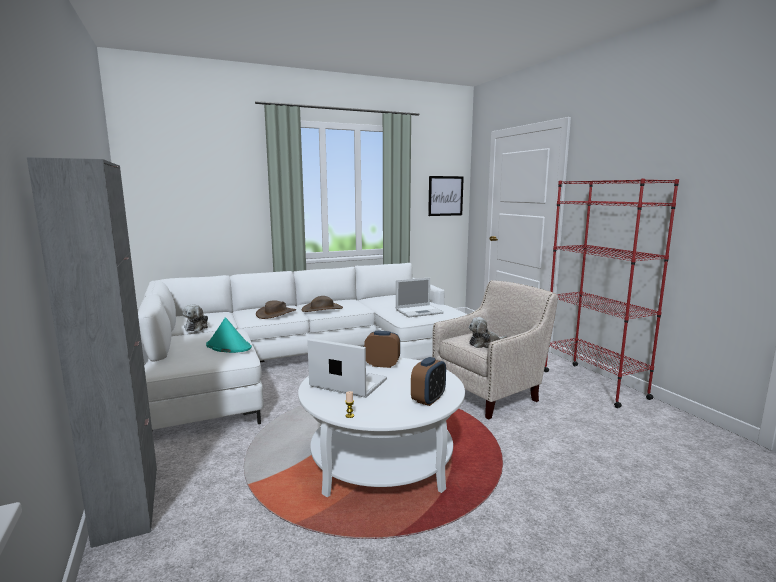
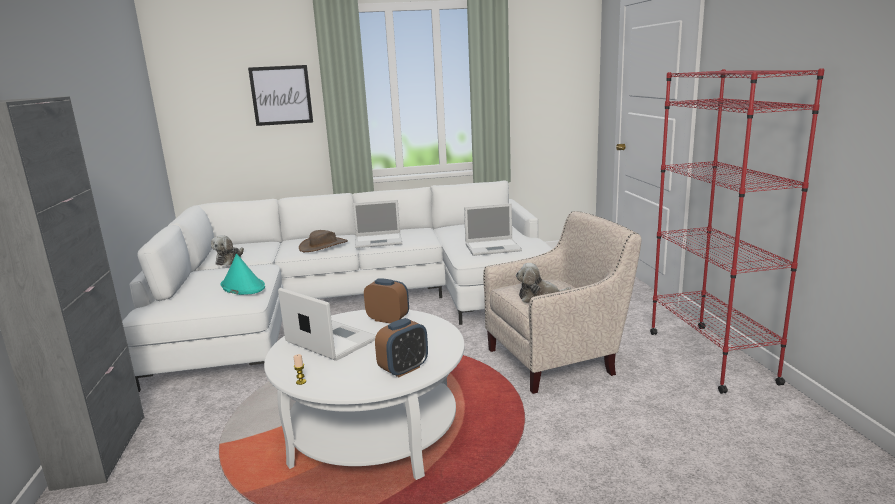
camera: 15 degrees right, 5 degrees up
brown hat [302,296,343,312] -> laptop [353,200,402,248]
picture [428,176,464,216] -> picture moved to [248,65,313,126]

